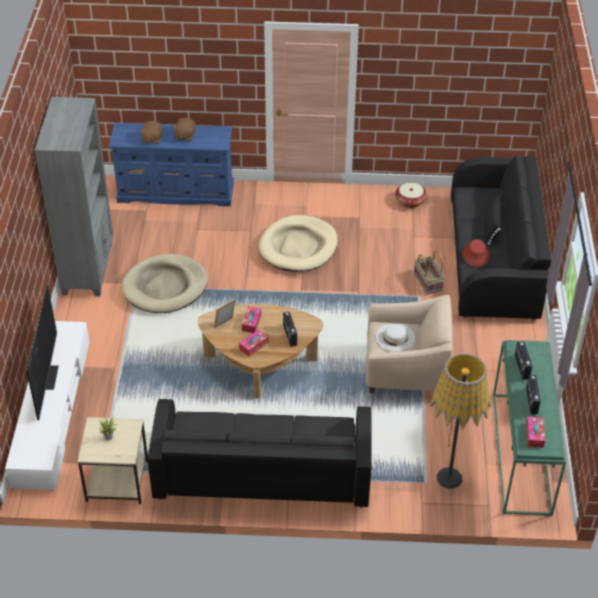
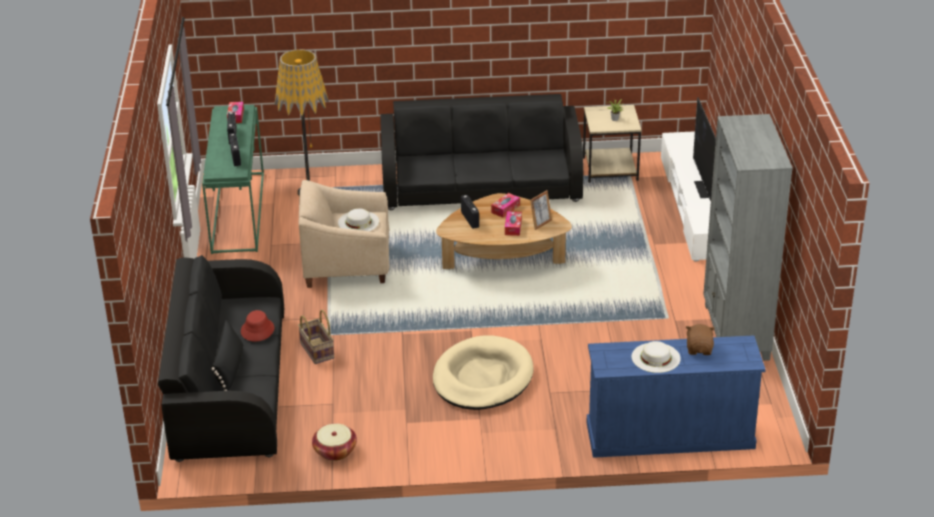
camera: 175 degrees right, 10 degrees down
beige dog bed [121,254,208,313] -> none
brown plush toy [173,118,196,141] -> white hat [632,341,681,373]

